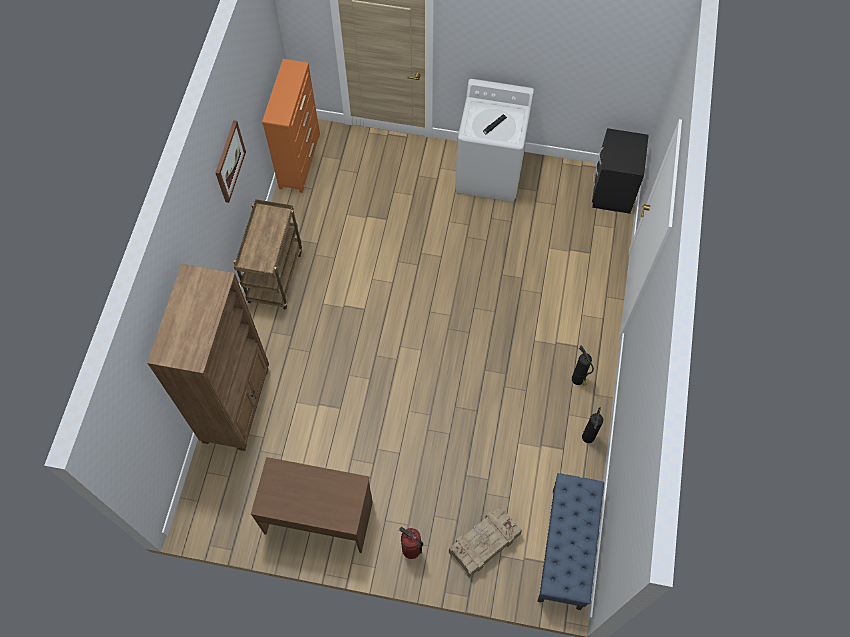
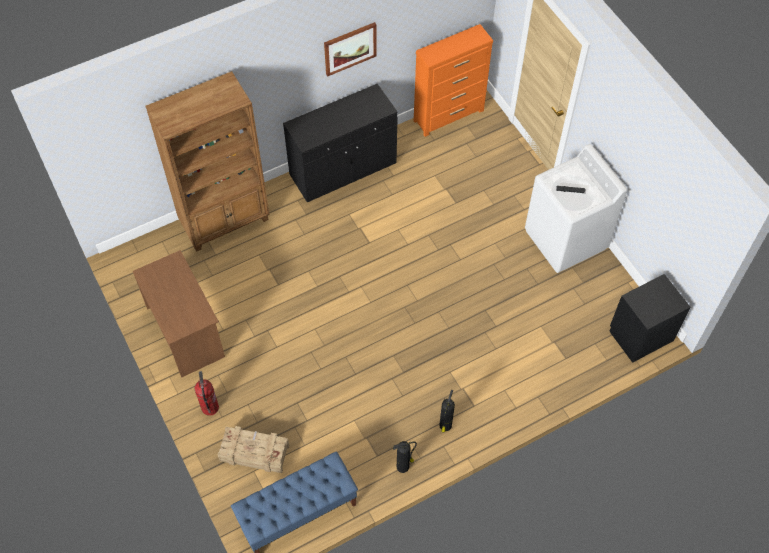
camera: 50 degrees right, 5 degrees down
brown cart [234,199,302,310] -> black cabinet [283,83,398,202]

